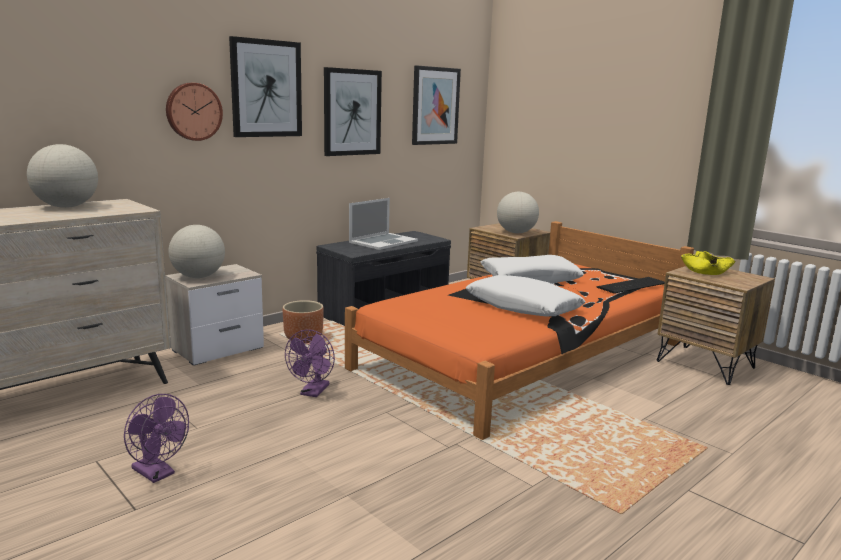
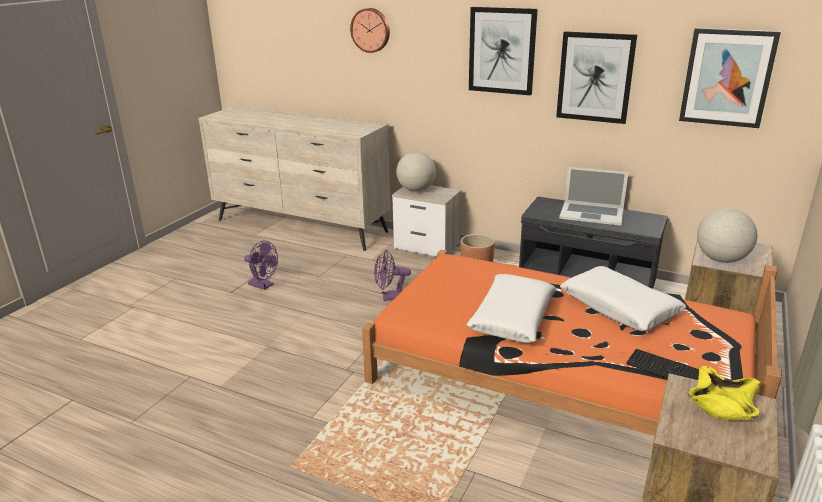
camera: 70 degrees right, 10 degrees up
globe [27,144,98,208] -> none
purple fan [124,394,189,483] -> purple fan turned 75 degrees counterclockwise [244,240,278,290]
wall clock [166,83,223,141] -> wall clock moved to [350,8,390,53]

